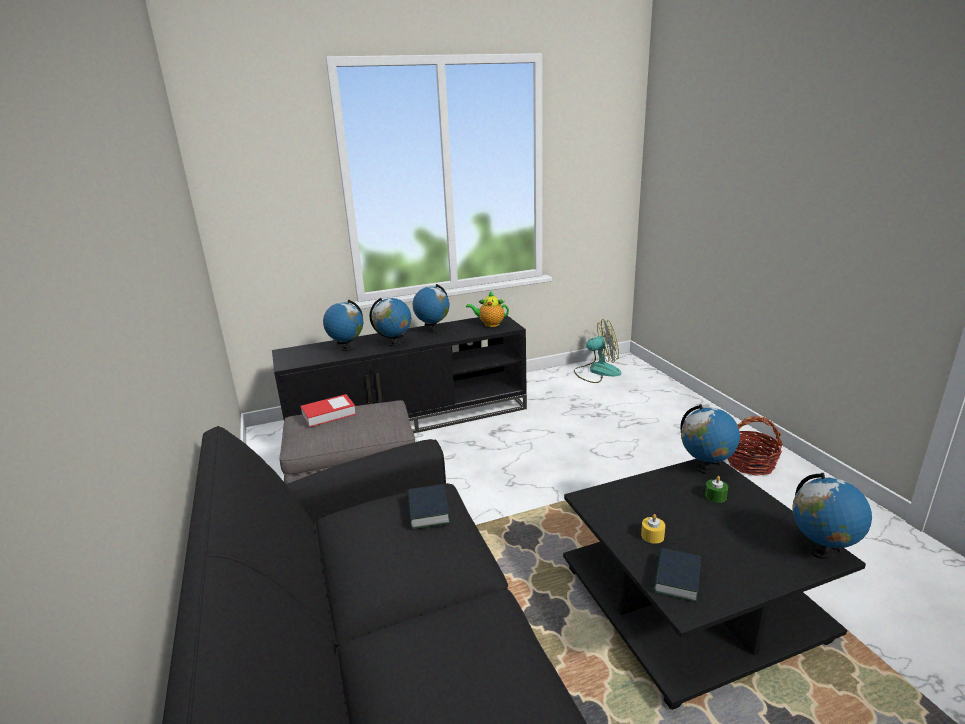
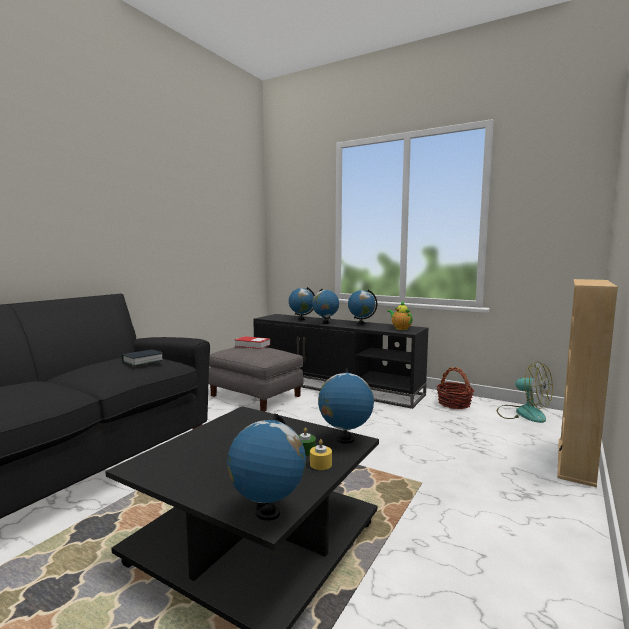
camera: 50 degrees right, 15 degrees down
yellow candle [641,514,665,544] -> yellow candle moved to [310,439,332,470]
book [653,548,701,602] -> none
basket [727,416,783,476] -> basket moved to [437,367,474,409]
none -> beige bookcase [557,279,618,487]

